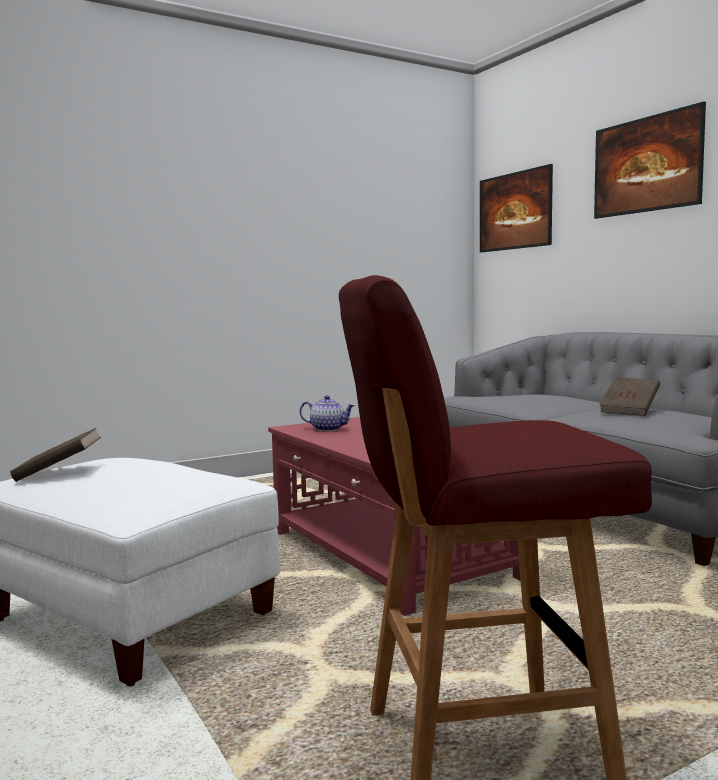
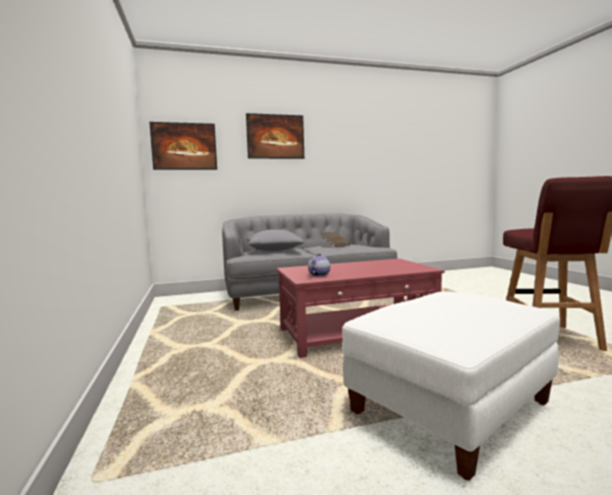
camera: 75 degrees left, 0 degrees up
brown book [10,428,101,482] -> none
none -> grey pillow [247,230,304,251]

